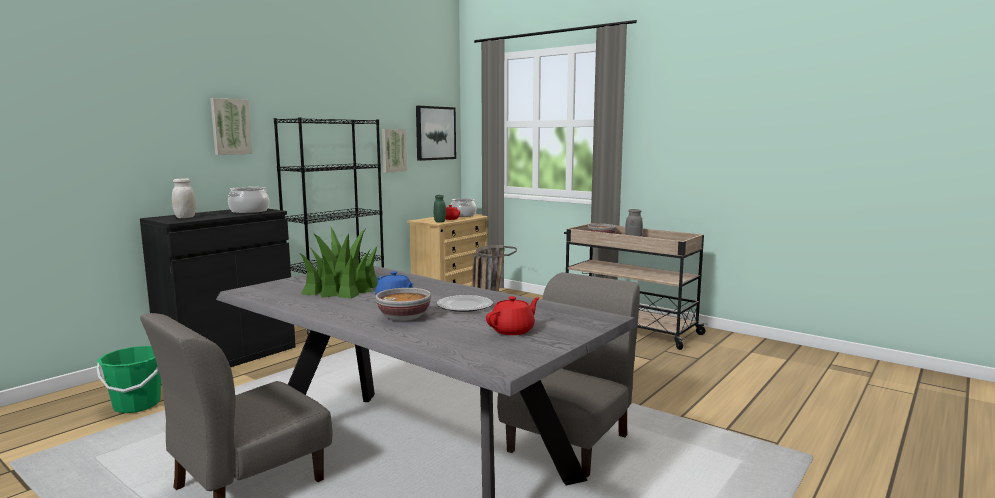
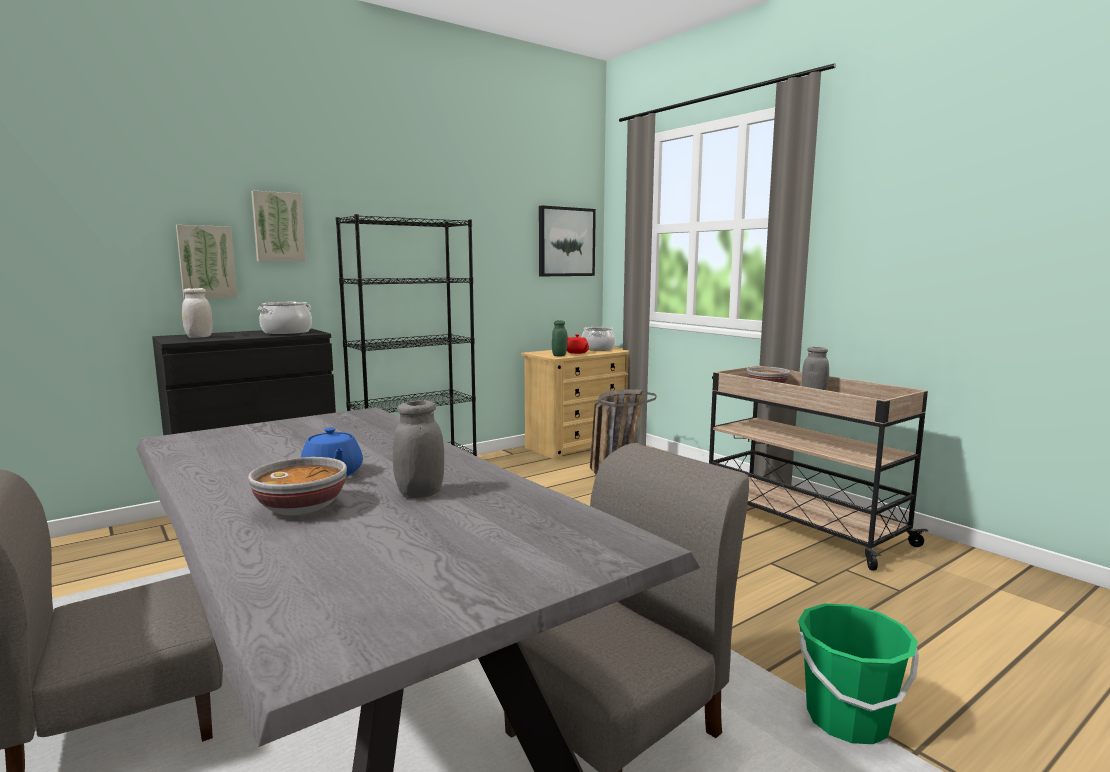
camera: 15 degrees right, 0 degrees up
green bucket [96,346,161,413] -> green bucket moved to [798,604,919,744]
potted plant [300,226,378,299] -> none
picture [382,129,407,173] -> picture moved to [176,225,237,299]
plate [437,295,493,312] -> grey jar [393,400,444,498]
red teapot [486,296,540,335] -> none

